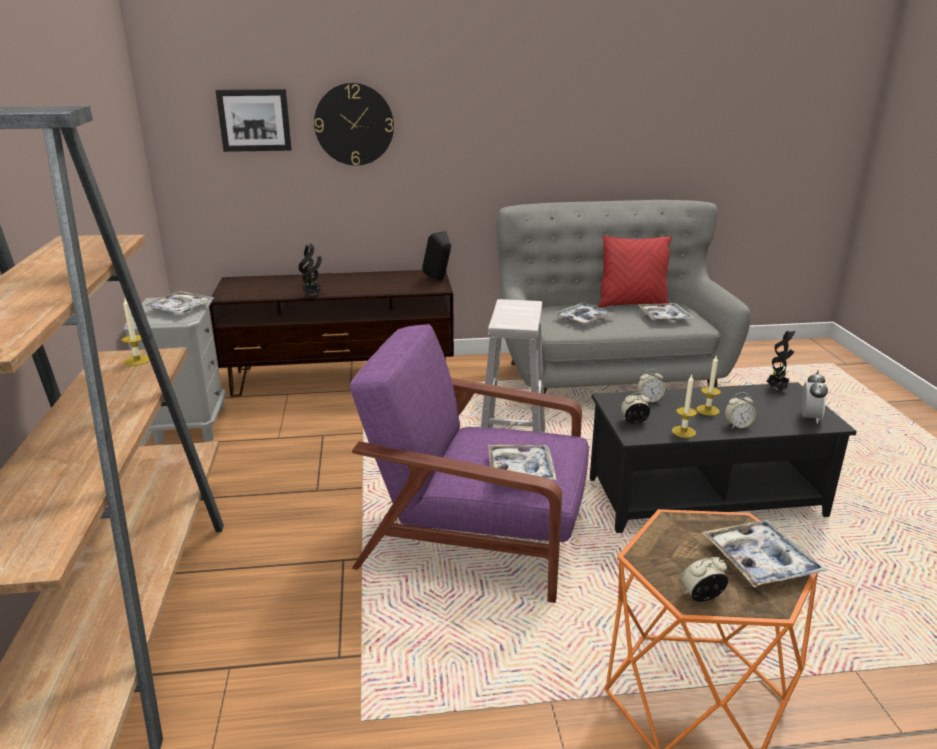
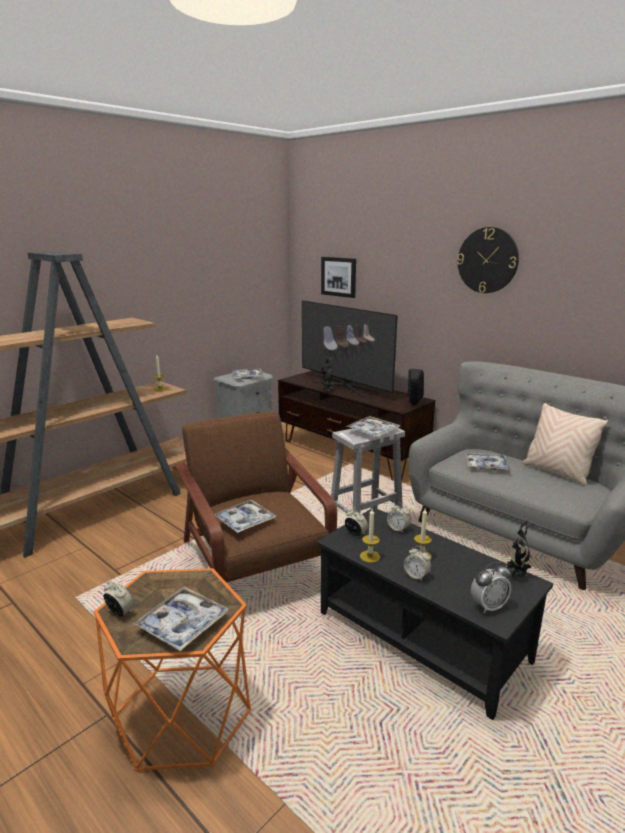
camera: 50 degrees right, 5 degrees down
wall clock [314,83,394,165] -> wall clock moved to [457,227,519,293]
purple armchair [350,324,589,603] -> brown armchair [175,412,337,583]
red pillow [598,235,672,307] -> beige pillow [522,403,608,486]
tray [637,303,693,320] -> tray moved to [346,416,400,437]
none -> television [302,300,398,397]

